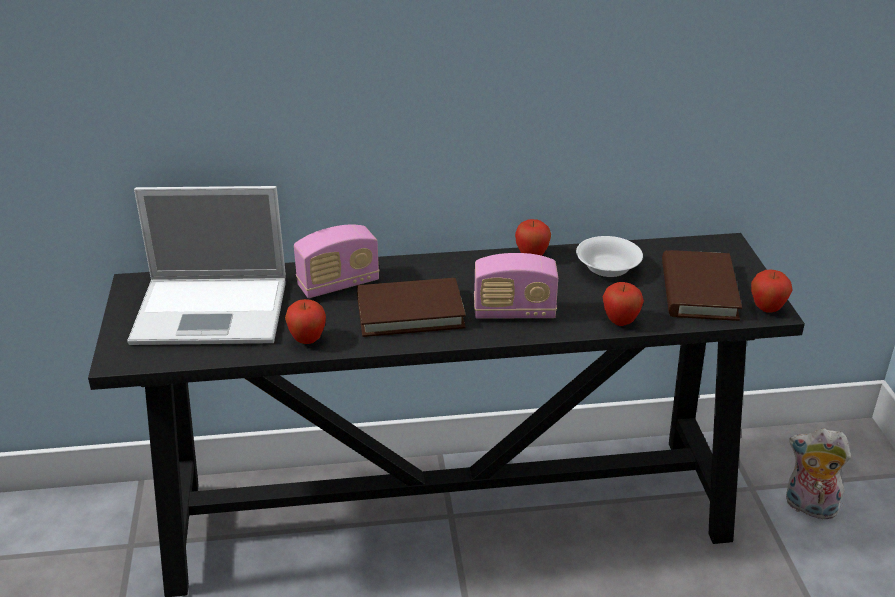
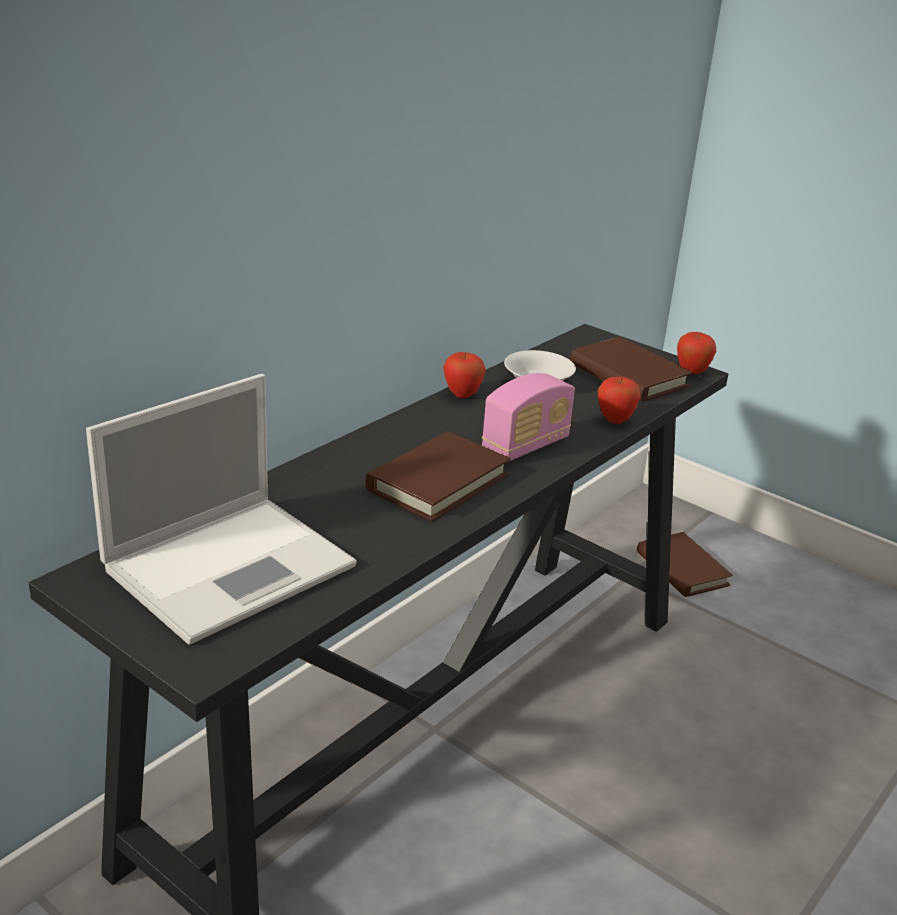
camera: 45 degrees left, 5 degrees down
apple [285,299,326,344] -> none
radio [294,225,379,298] -> none
plush toy [786,428,851,519] -> brown book [637,532,733,597]

